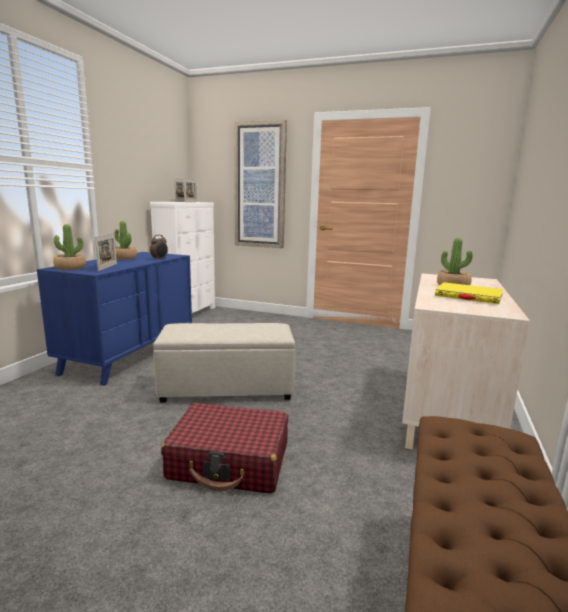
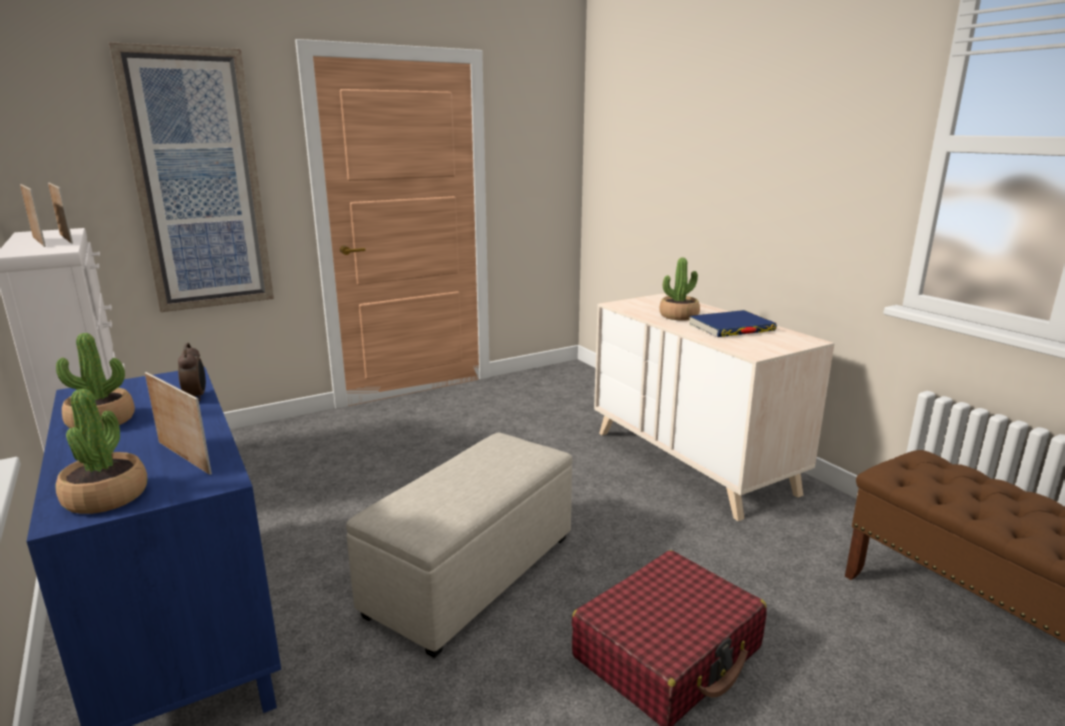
camera: 50 degrees left, 5 degrees up
yellow book [435,282,503,304] -> blue book [689,310,777,337]

